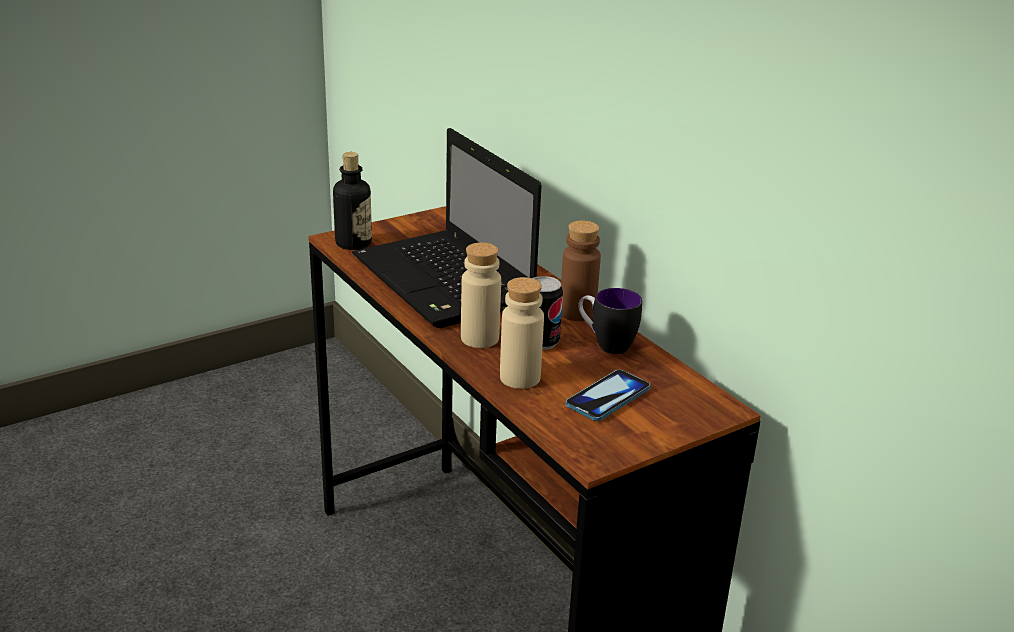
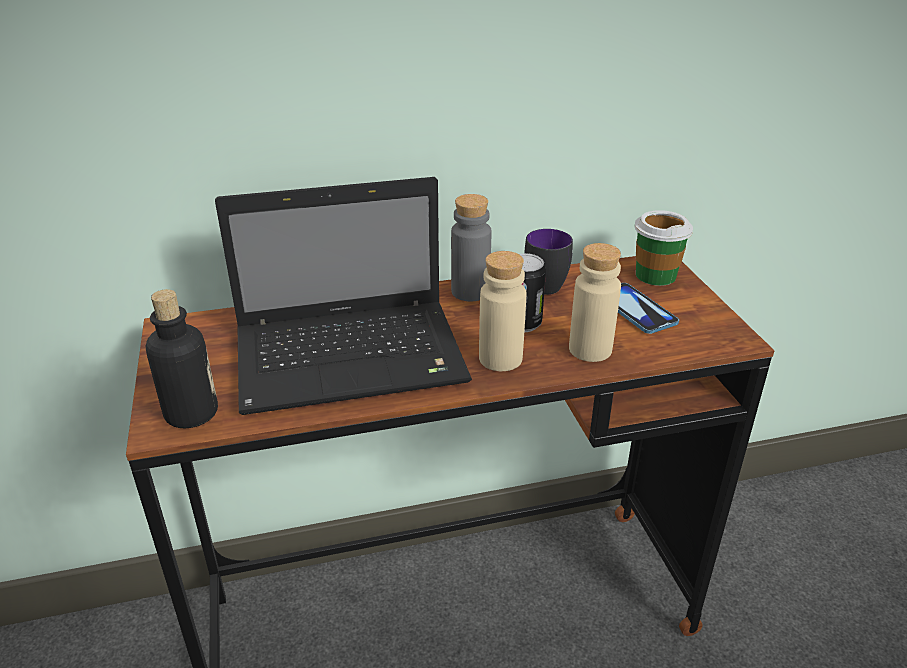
camera: 70 degrees left, 5 degrees up
brown bottle [561,221,601,321] -> grey bottle [451,194,491,302]
none -> cup [634,210,693,286]

